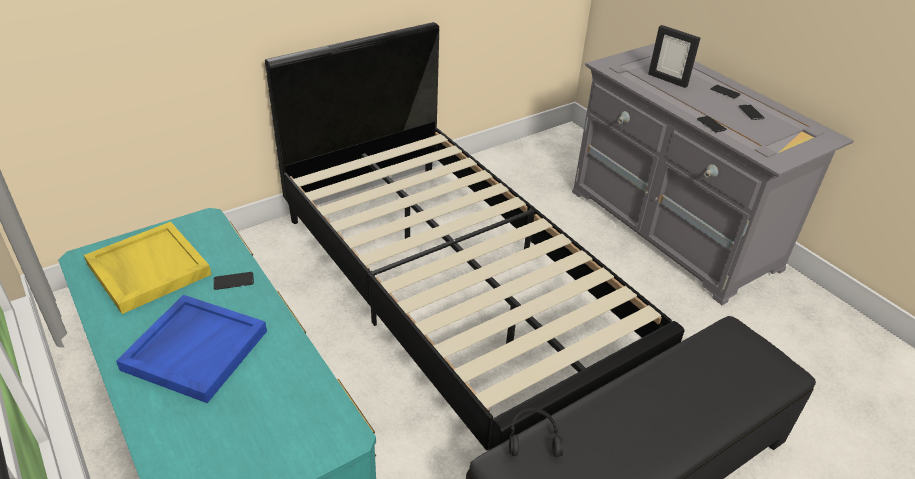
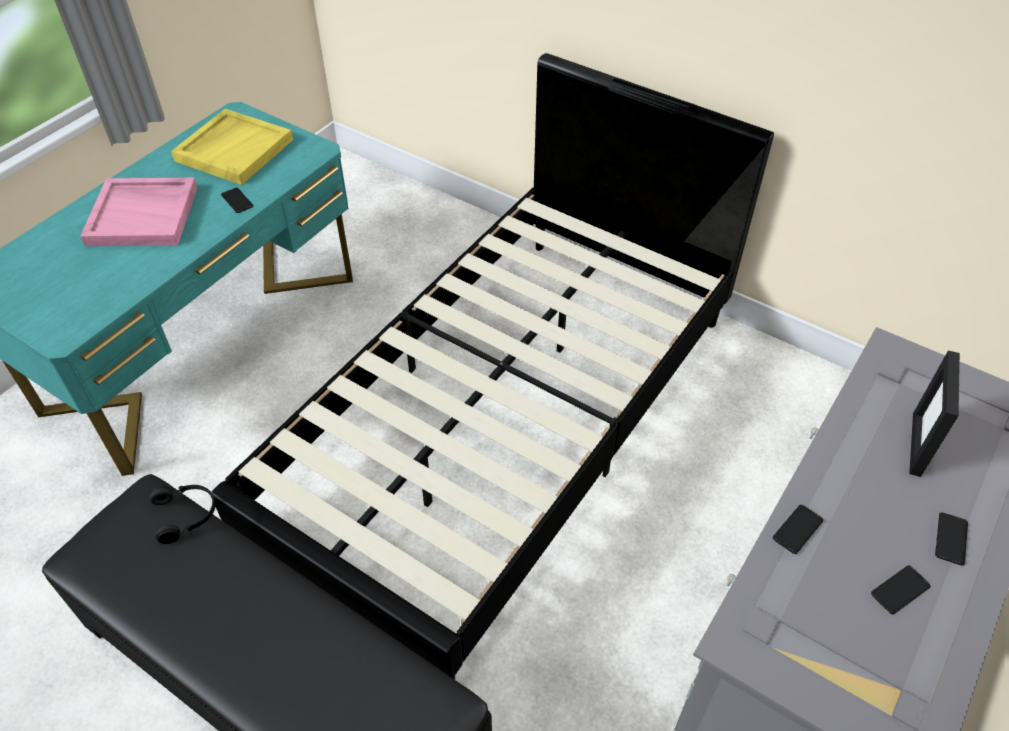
camera: 70 degrees right, 10 degrees up
blue tray [116,295,267,403] -> pink tray [80,178,198,246]

